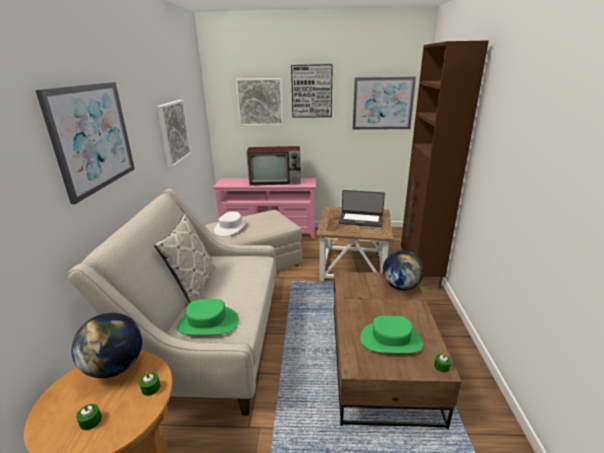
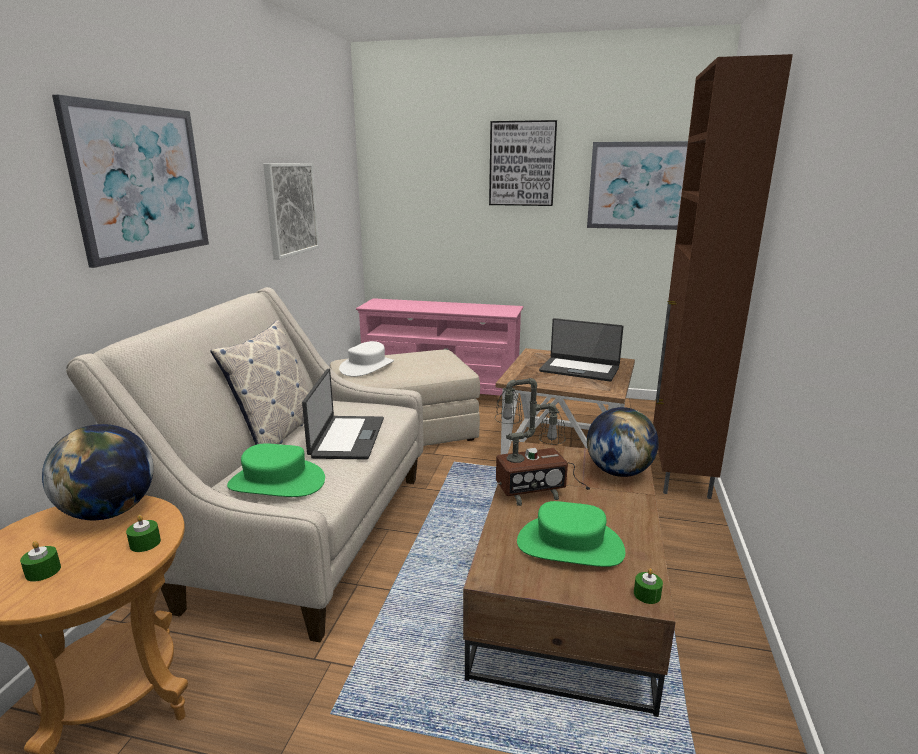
camera: 10 degrees right, 5 degrees down
picture [236,78,283,126] -> none
television [246,146,301,186] -> none
none -> laptop [302,369,384,460]
none -> table lamp [495,378,590,506]

